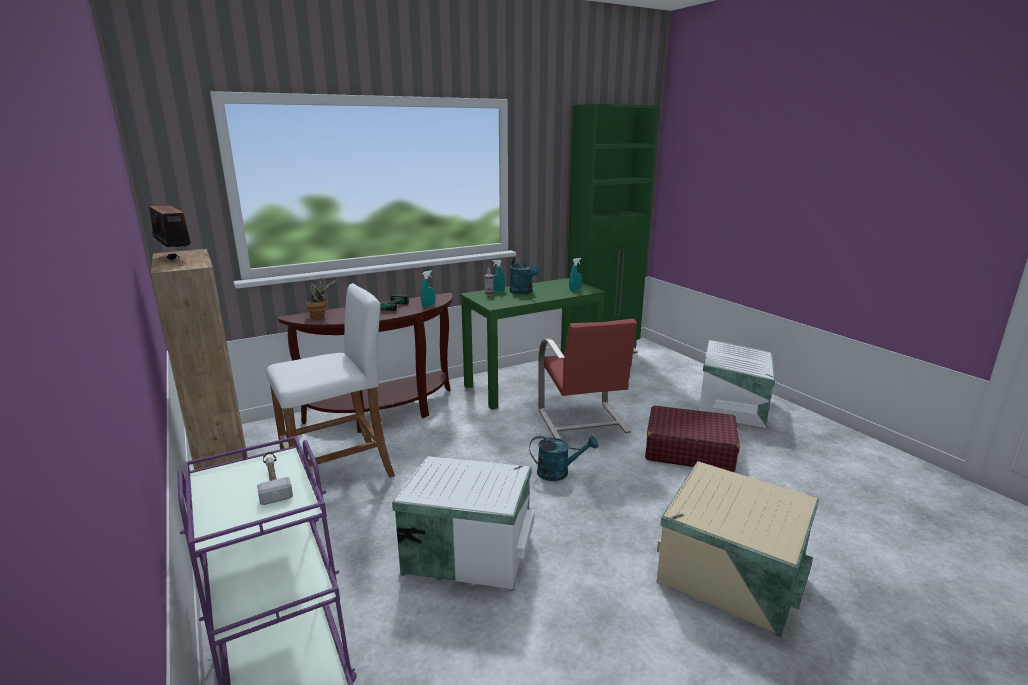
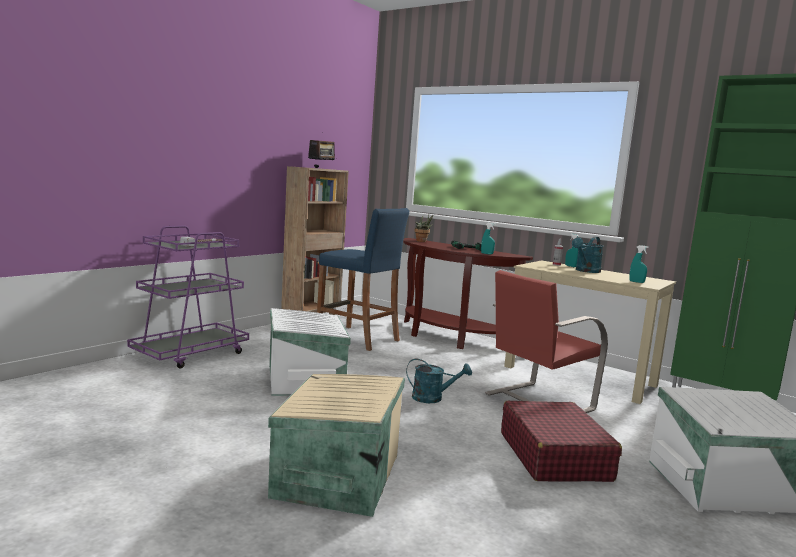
camera: 65 degrees right, 10 degrees down
white stool [266,283,395,478] -> blue stool [317,208,409,351]
green desk [460,278,606,410] -> beige desk [504,261,676,404]
turquoise watering can [529,436,598,481] -> turquoise watering can turned 60 degrees counterclockwise [406,359,472,403]

